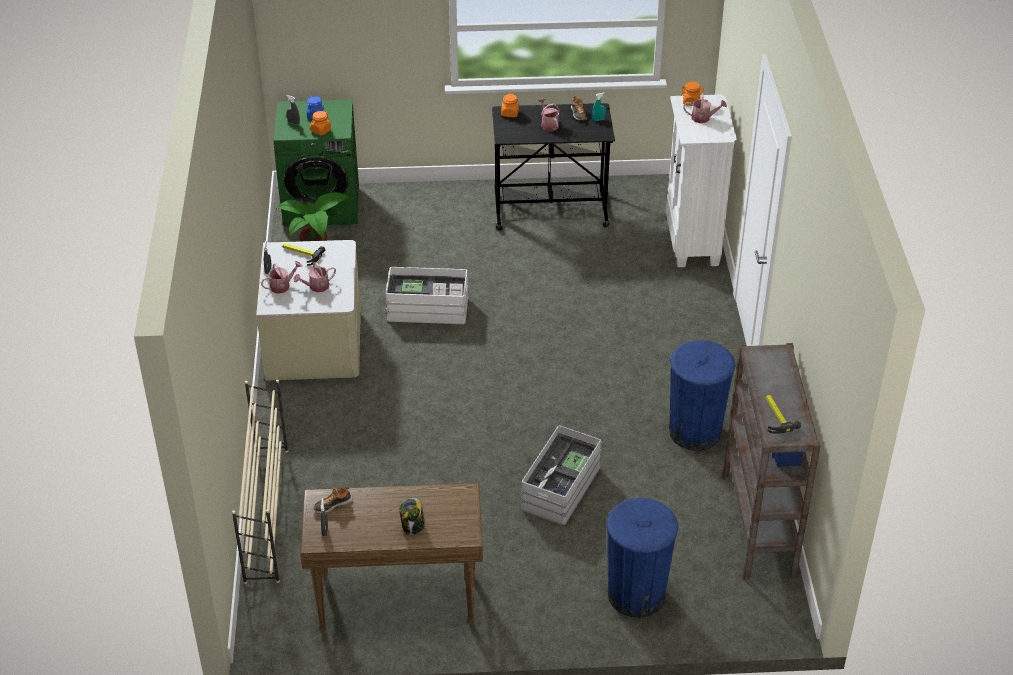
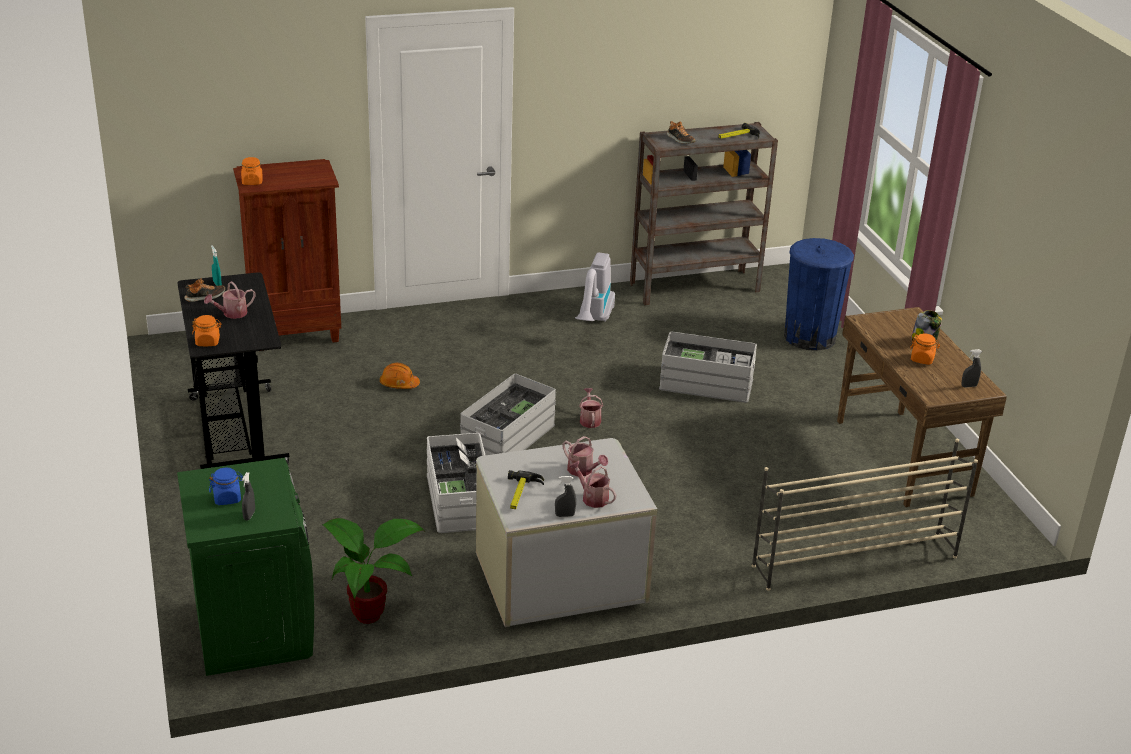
camera: 105 degrees left, 10 degrees down
orange jar [310,111,331,135] -> orange jar moved to [910,333,940,365]
shoe [313,486,353,513] -> shoe moved to [667,121,695,144]
white cabinet [666,95,737,267] -> brown cabinet [233,159,341,343]
blue trash can [669,340,736,451] -> vacuum cleaner [575,252,615,322]
watering can [683,94,727,123] -> watering can moved to [579,388,603,428]
none -> orange hard hat [380,363,420,389]
none -> grey storage box [460,374,556,455]

